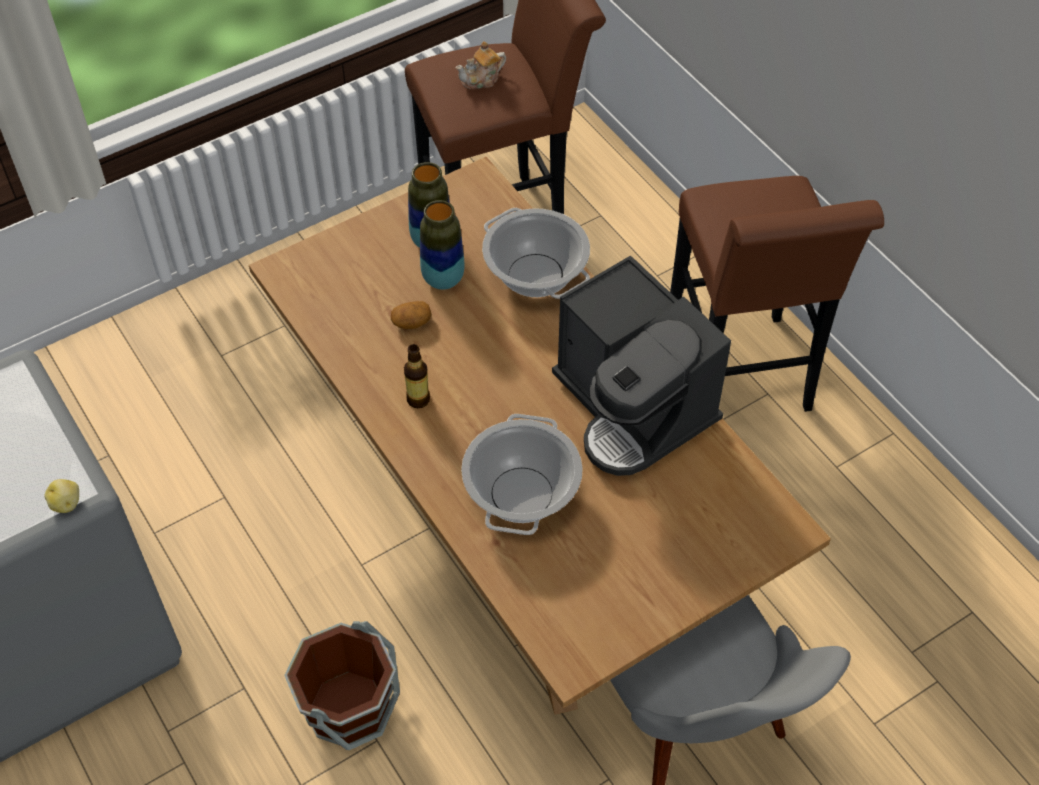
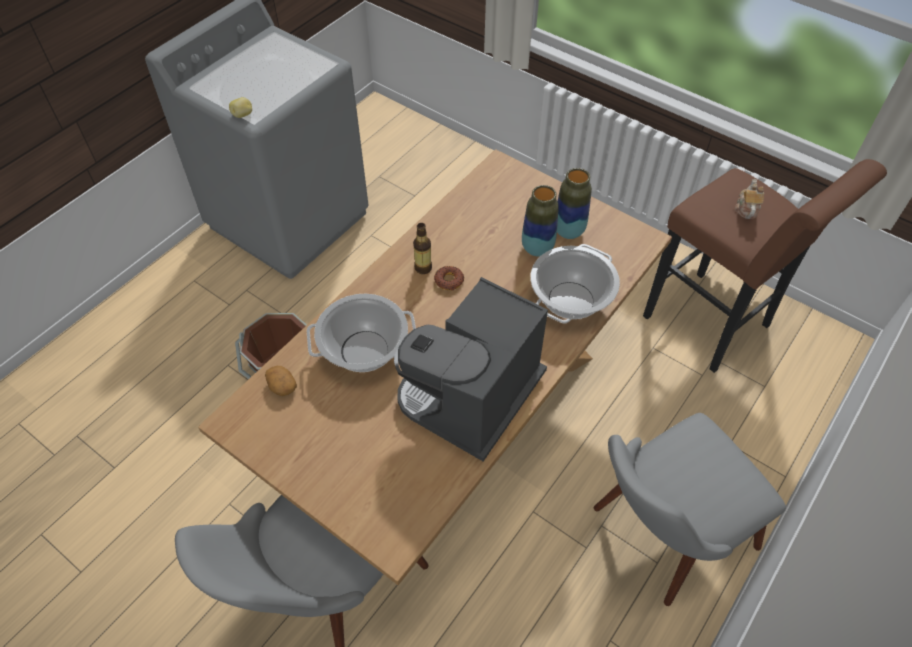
camera: 70 degrees right, 0 degrees up
potato [391,301,432,329] -> potato moved to [265,366,297,396]
teapot [456,41,506,89] -> teapot turned 60 degrees clockwise [735,179,764,219]
brown stool [670,176,884,412] -> grey chair [594,413,786,606]
none -> donut [434,266,464,291]

